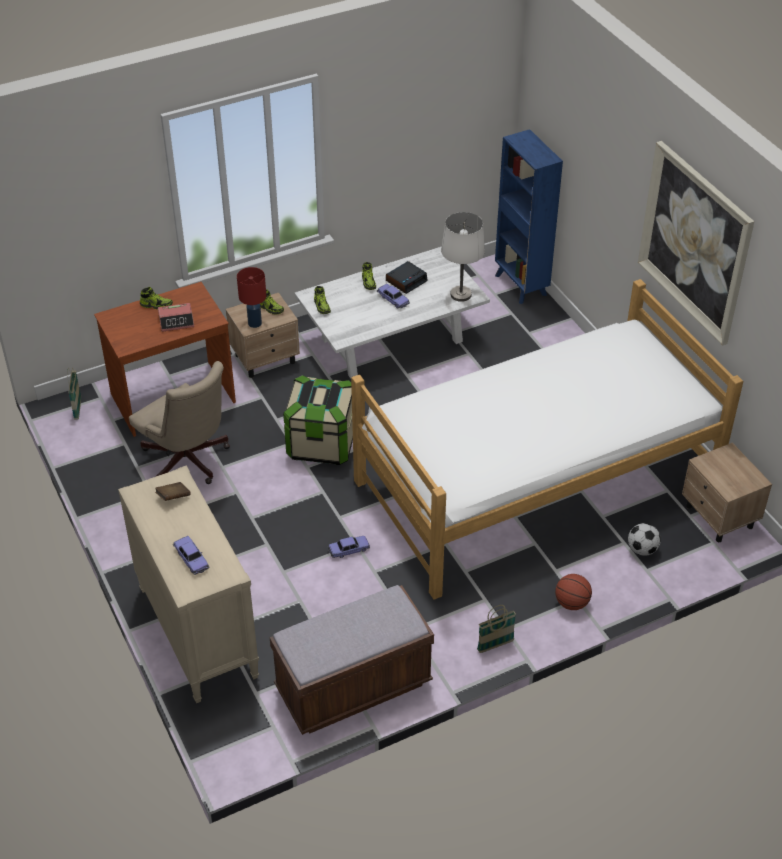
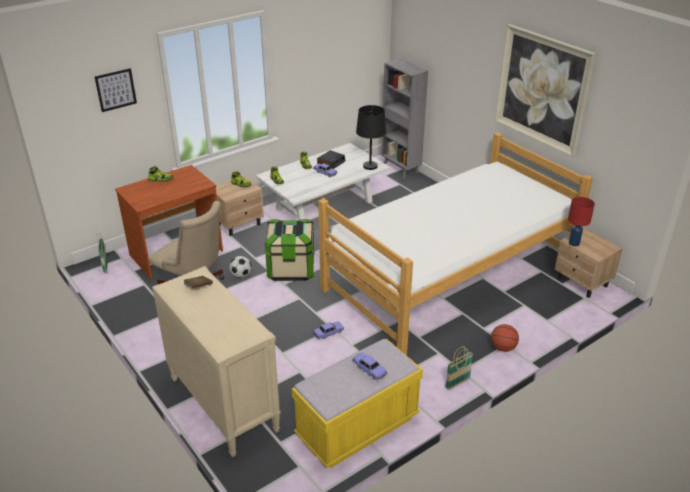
camera: 10 degrees left, 10 degrees down
alarm clock [158,303,194,332] -> none
toy car [173,536,210,575] -> toy car moved to [352,352,387,380]
red table lamp [237,267,266,328] -> red table lamp moved to [568,197,595,247]
brown bench [270,585,434,735] -> yellow bench [292,339,423,468]
white table lamp [441,212,485,302] -> black table lamp [356,105,386,170]
blue bookcase [495,129,563,304] -> grey bookcase [382,59,428,179]
football [628,523,661,556] -> football moved to [229,256,252,278]
none -> picture [95,68,137,112]

